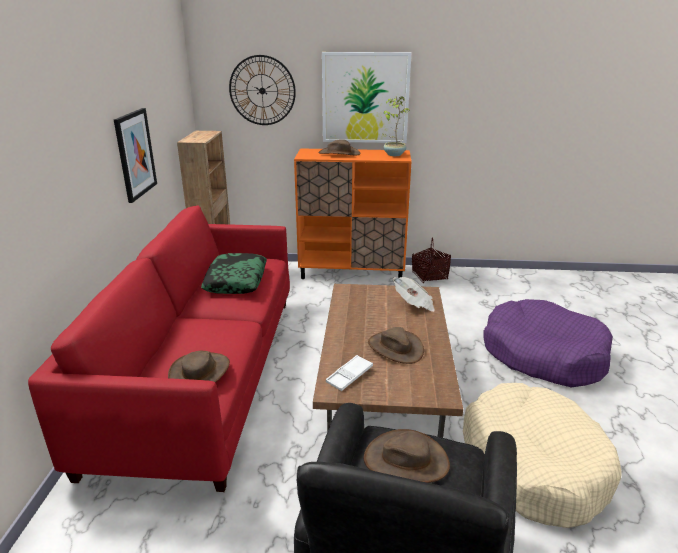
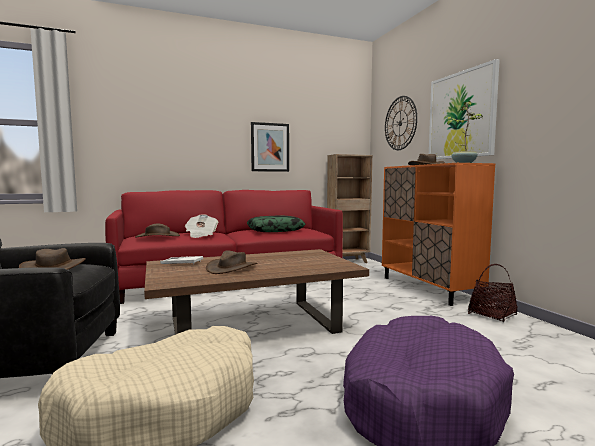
camera: 65 degrees right, 20 degrees down
newspaper [393,277,435,312] -> newspaper moved to [185,214,219,238]

